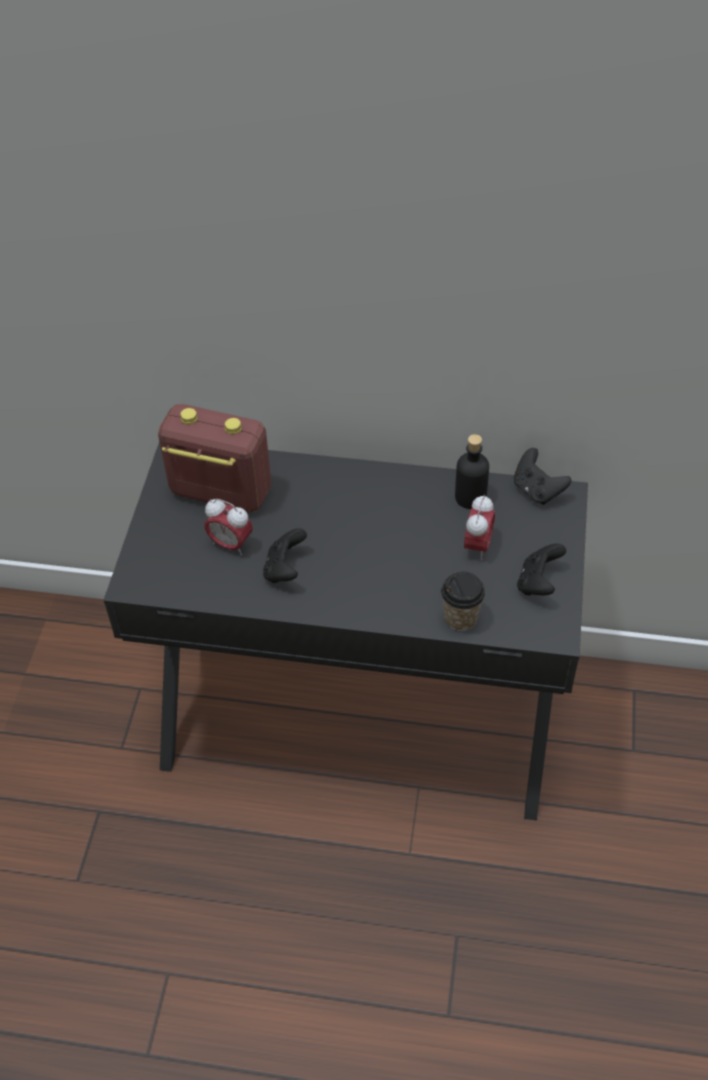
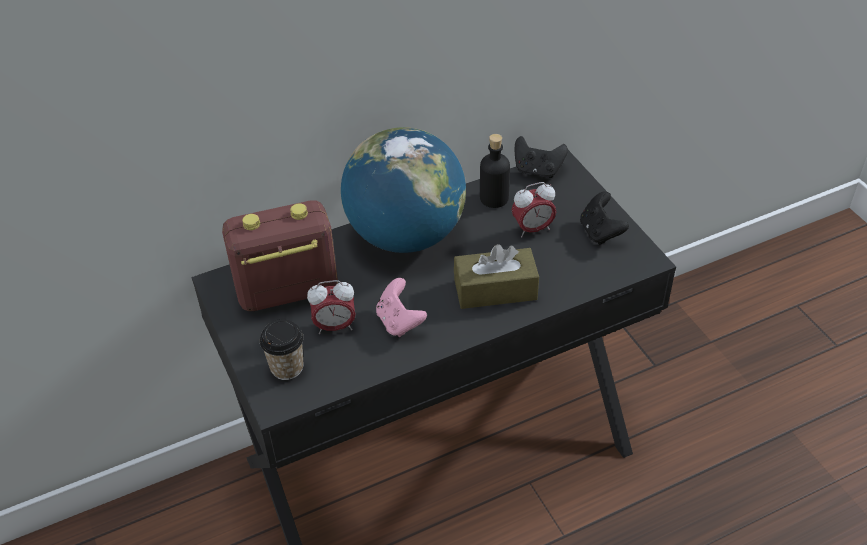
camera: 35 degrees left, 5 degrees down
black game controller [263,528,307,583] -> pink game controller [376,278,427,337]
cup [441,572,485,631] -> cup moved to [260,319,303,380]
alarm clock [464,494,495,560] -> alarm clock turned 90 degrees clockwise [512,182,556,237]
none -> globe [341,127,466,253]
none -> brown tissue box [454,244,539,309]

